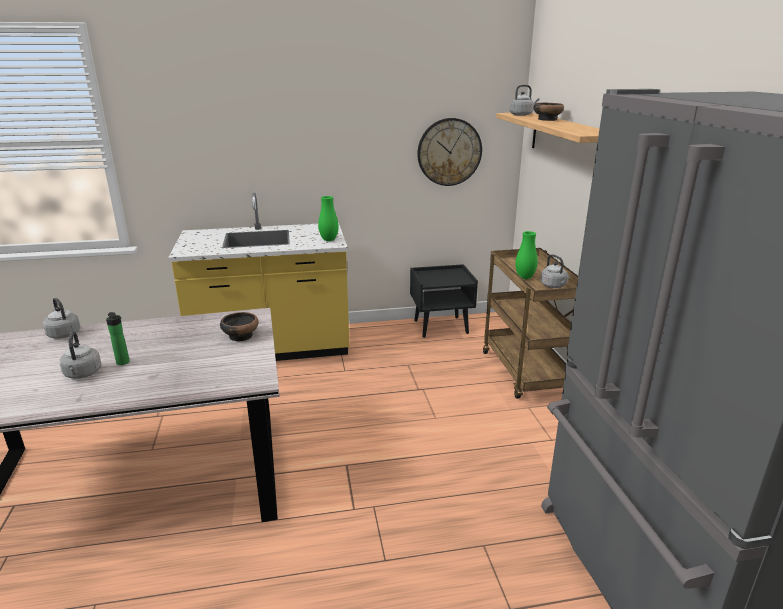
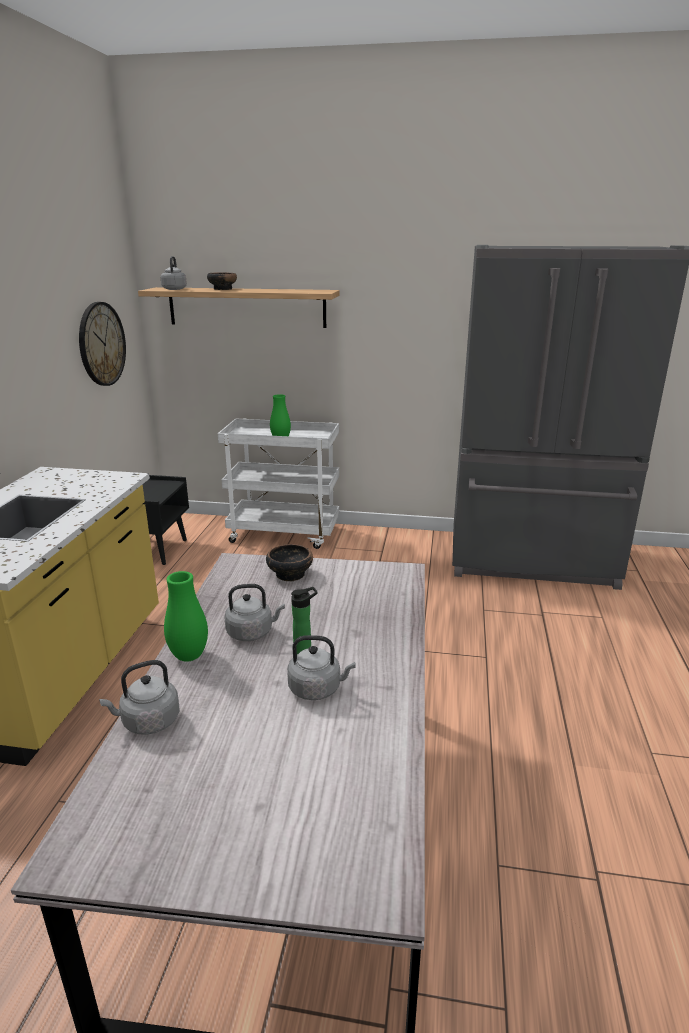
camera: 70 degrees left, 0 degrees up
green vase [318,196,339,241] -> green vase moved to [164,571,208,662]
brown cart [483,248,578,399] -> white cart [218,418,339,549]
grey kettle [541,254,570,288] -> grey kettle moved to [224,584,285,641]

